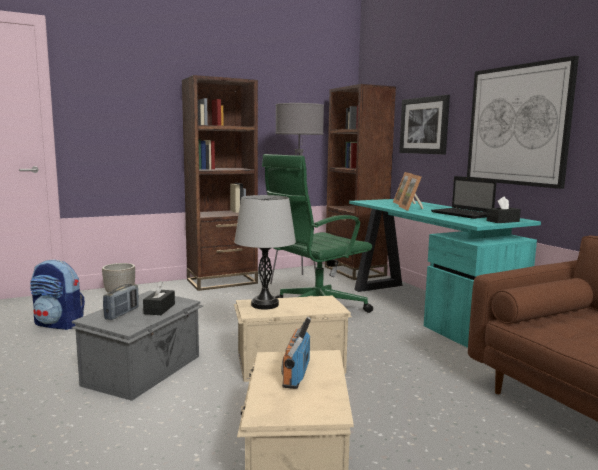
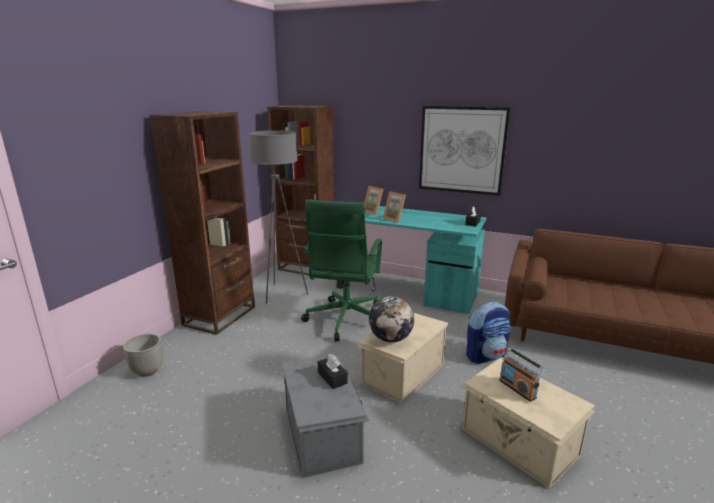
camera: 40 degrees left, 10 degrees up
backpack [30,259,85,330] -> backpack moved to [466,302,511,364]
radio [103,284,139,320] -> none
grey table lamp [234,195,296,309] -> globe [369,296,414,342]
picture [399,95,450,155] -> none
laptop [431,176,497,219] -> none

